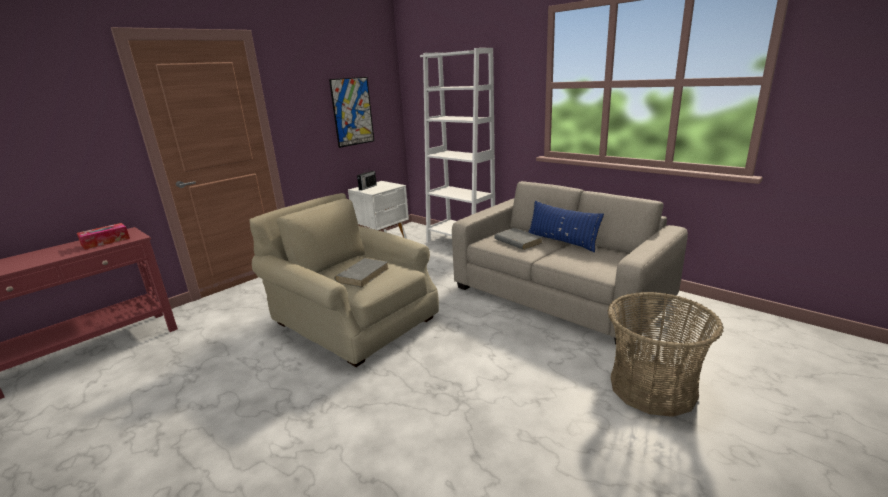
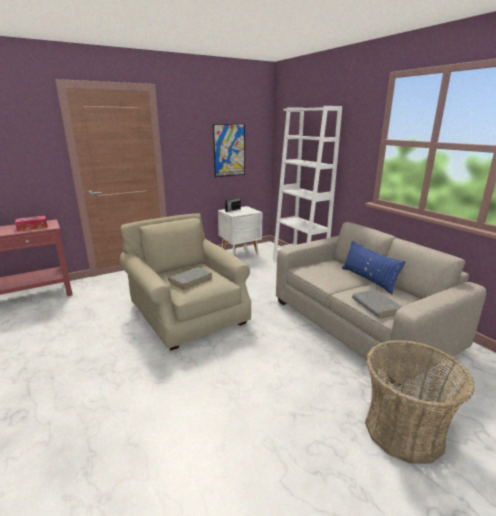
camera: 15 degrees right, 0 degrees up
grey book [494,228,543,250] -> grey book moved to [352,289,402,318]

